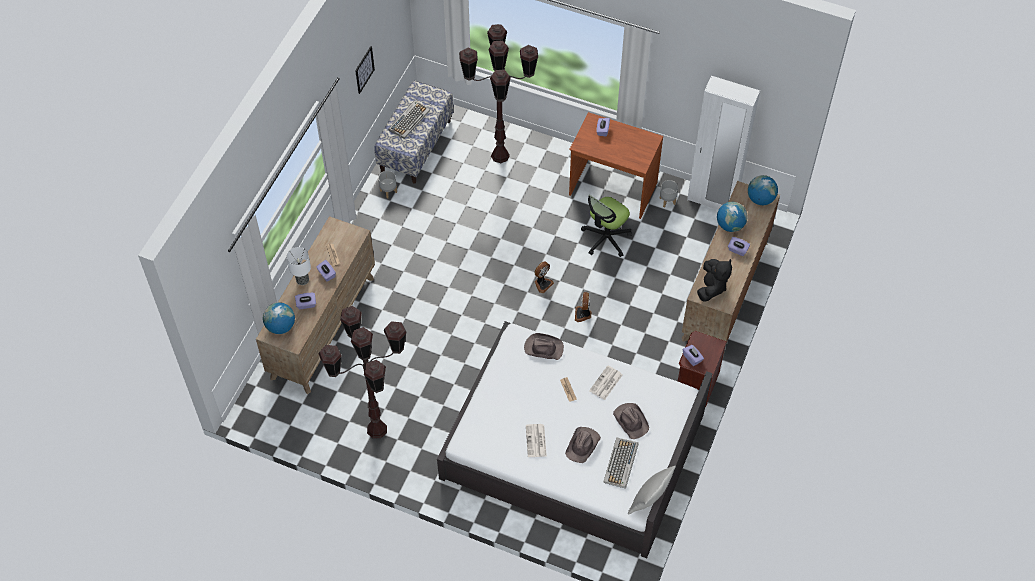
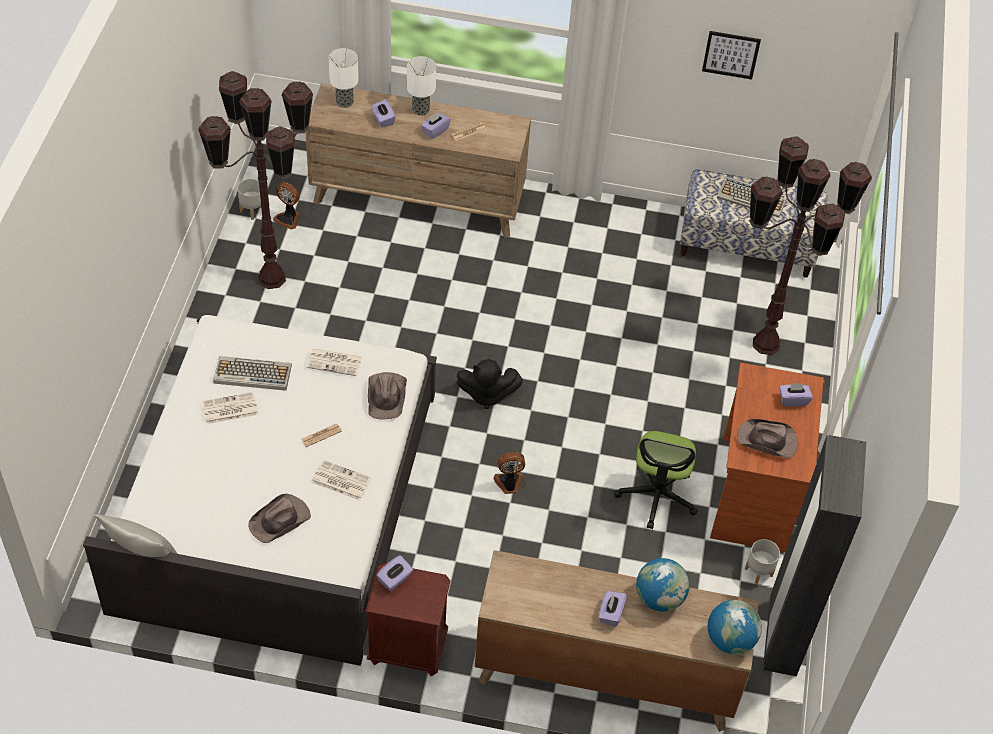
camera: 75 degrees right, 5 degrees down
globe [263,302,295,334] -> table lamp [329,48,359,108]
grey planter [378,171,397,198] -> grey planter moved to [238,178,261,220]
fan [534,261,554,293] -> fan moved to [273,183,299,230]
brown hat [565,427,601,463] -> brown hat moved to [737,419,798,458]
office chair [581,195,632,257] -> office chair turned 105 degrees counterclockwise [614,431,698,529]
keyboard [603,438,639,489] -> keyboard moved to [213,356,292,391]
white wardrobe [687,76,760,210] -> black wardrobe [763,435,866,676]
black plush toy [697,259,732,301] -> black plush toy moved to [456,359,523,409]
none -> newspaper [306,348,362,376]

